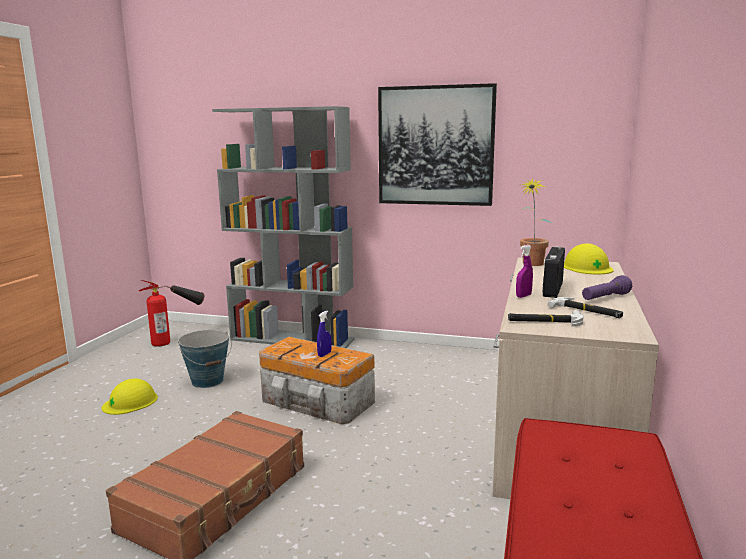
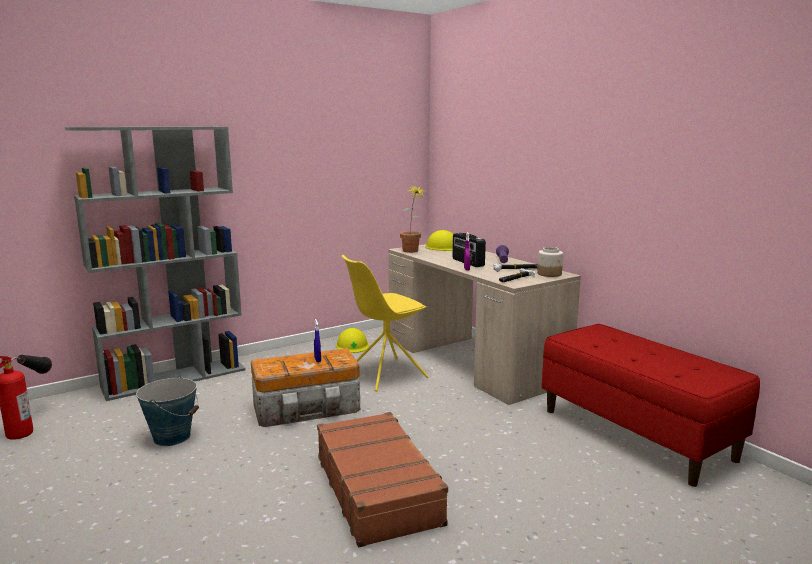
camera: 50 degrees left, 0 degrees up
yellow hard hat [101,379,158,415] -> yellow hard hat moved to [336,328,369,353]
picture [378,83,497,206] -> none
none -> yellow chair [342,255,429,391]
none -> jar [537,247,563,277]

